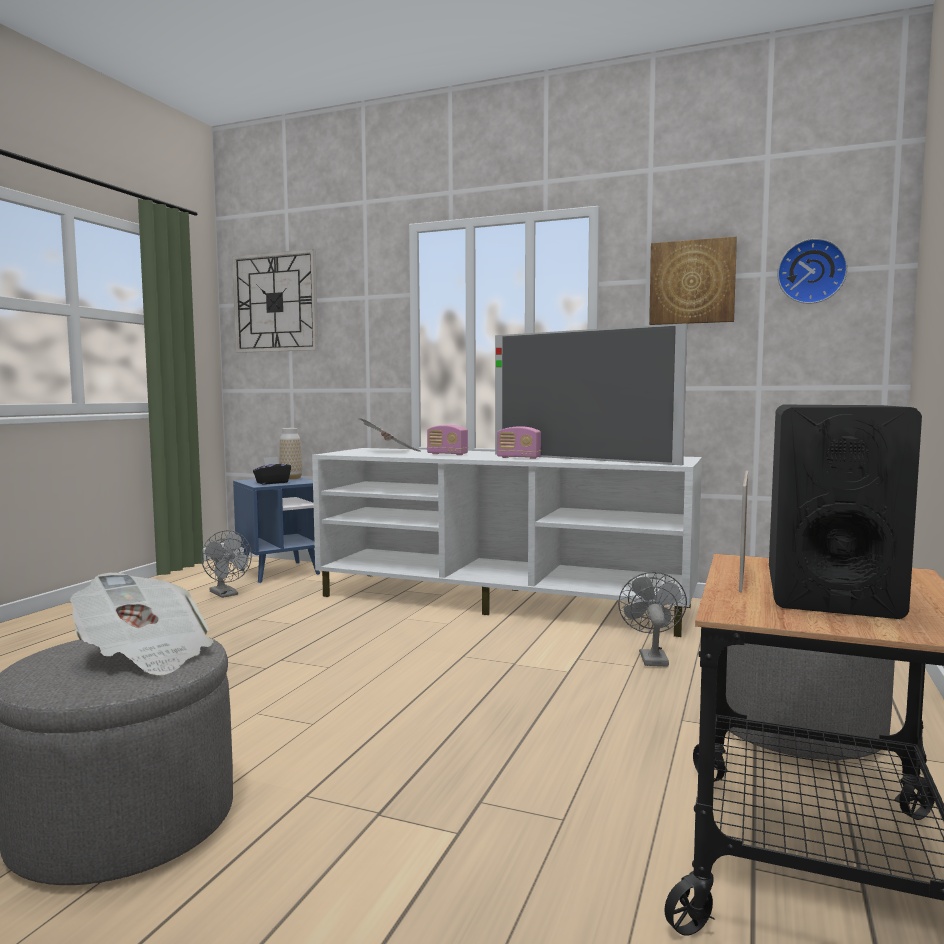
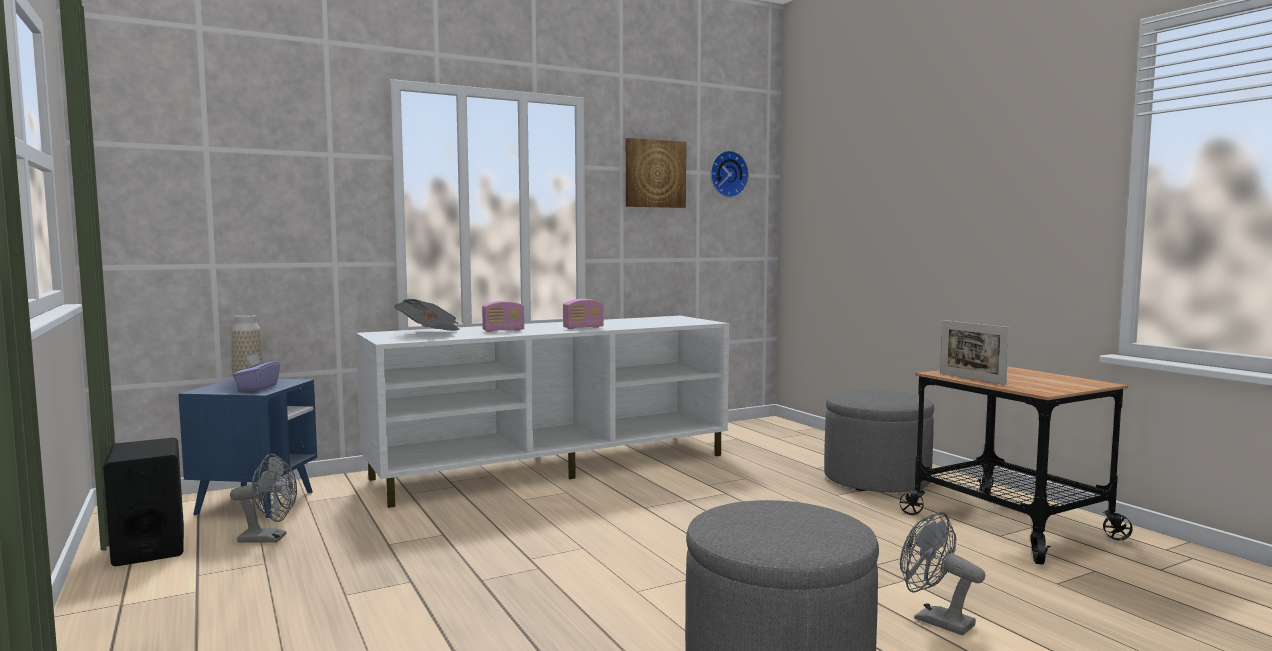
camera: 50 degrees left, 0 degrees up
newspaper [70,572,213,675] -> none
wall clock [232,249,318,353] -> none
black tissue box [253,457,291,484] -> purple tissue box [233,354,280,391]
television [495,323,687,465] -> none
grey fan [618,572,687,666] -> grey fan moved to [900,512,985,635]
black speaker [769,405,922,619] -> black speaker moved to [103,438,184,566]

